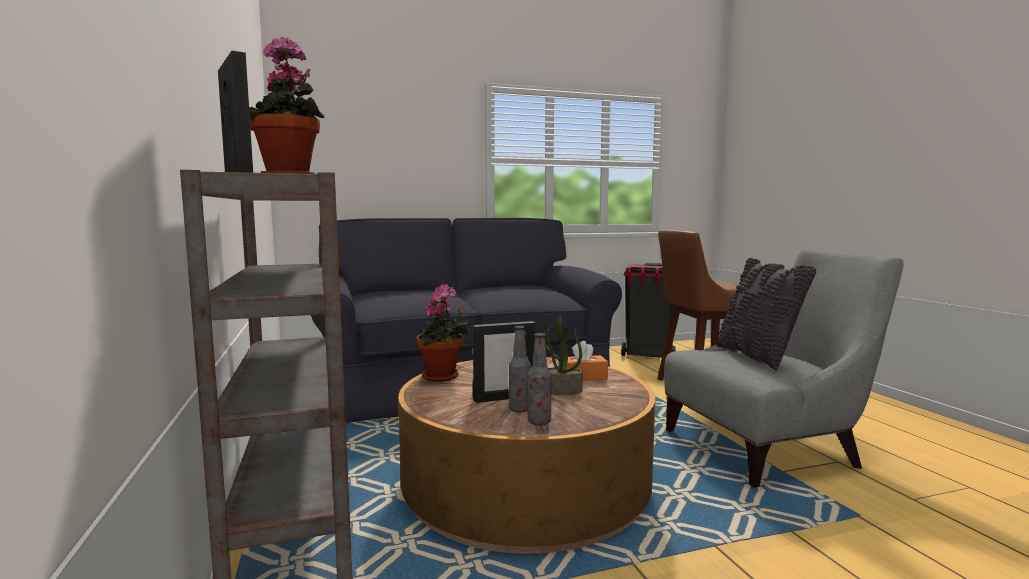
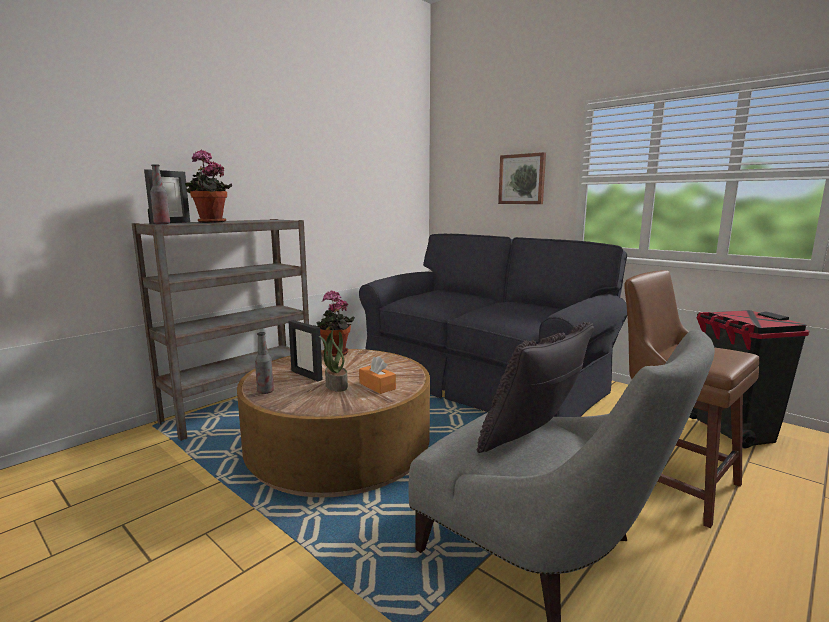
camera: 60 degrees right, 5 degrees up
bottle [509,326,531,413] -> bottle moved to [150,164,170,224]
none -> picture [498,152,546,204]

